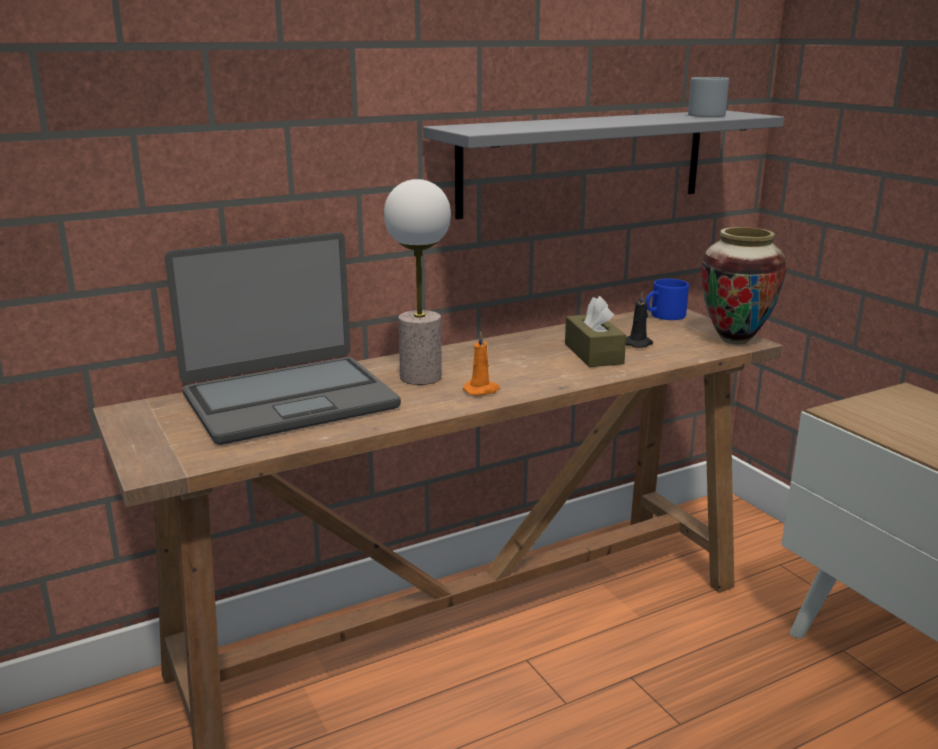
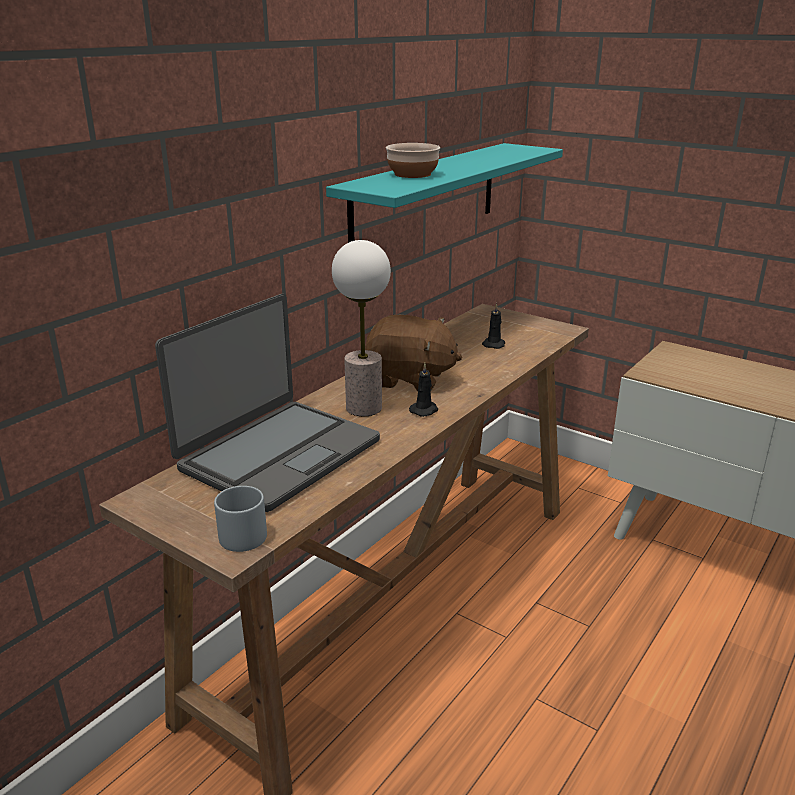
camera: 25 degrees left, 5 degrees up
grey shelf [423,111,784,219] -> turquoise shelf [326,143,563,243]
orange candle [463,332,500,395] -> black candle [409,363,438,417]
brown tissue box [565,296,626,367] -> none
blue mug [645,279,689,320] -> none
grey mug [688,77,729,117] -> grey mug moved to [214,486,267,552]
vase [702,227,786,345] -> none
none -> brown plush toy [365,315,462,391]
none -> bowl [386,143,440,178]

